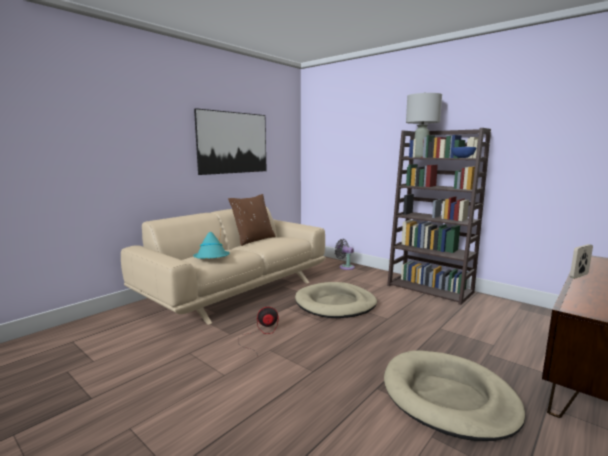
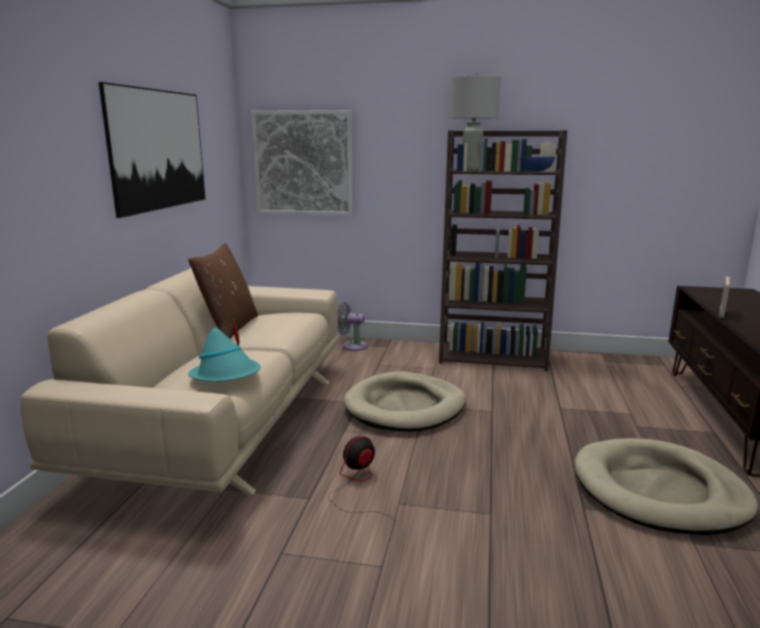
camera: 30 degrees left, 5 degrees up
none -> picture [251,110,353,216]

